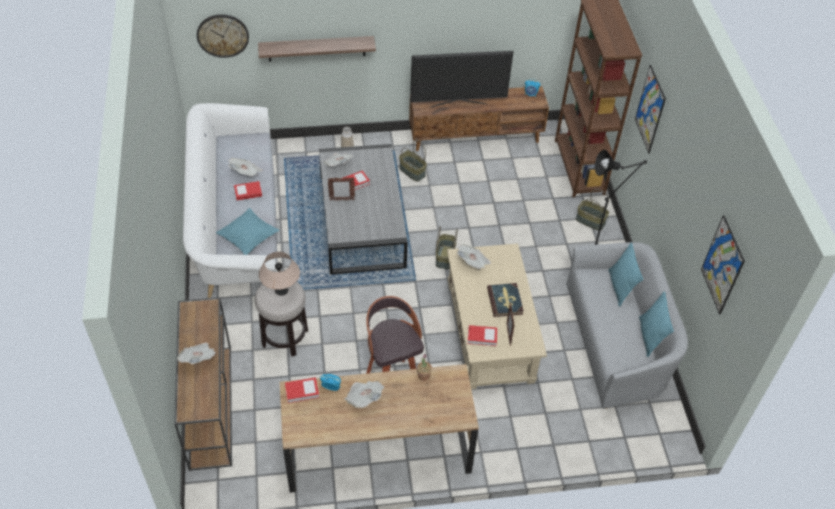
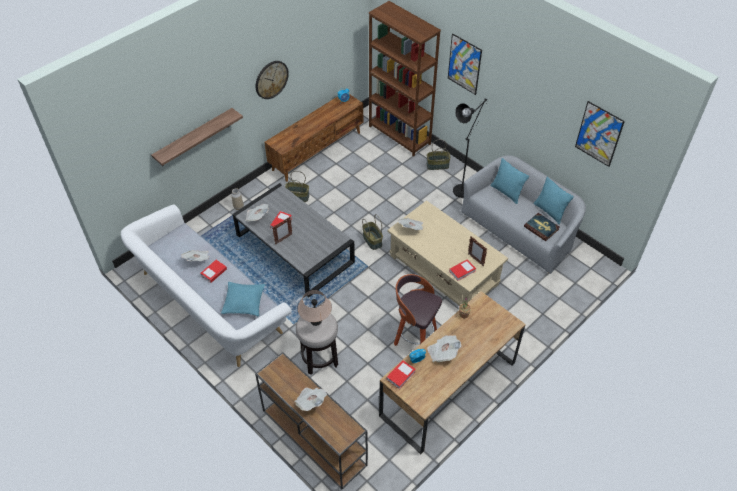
camera: 35 degrees left, 0 degrees up
wall clock [197,14,249,58] -> wall clock moved to [256,61,289,99]
television [410,51,514,108] -> none
book [487,283,524,317] -> book moved to [524,213,559,241]

